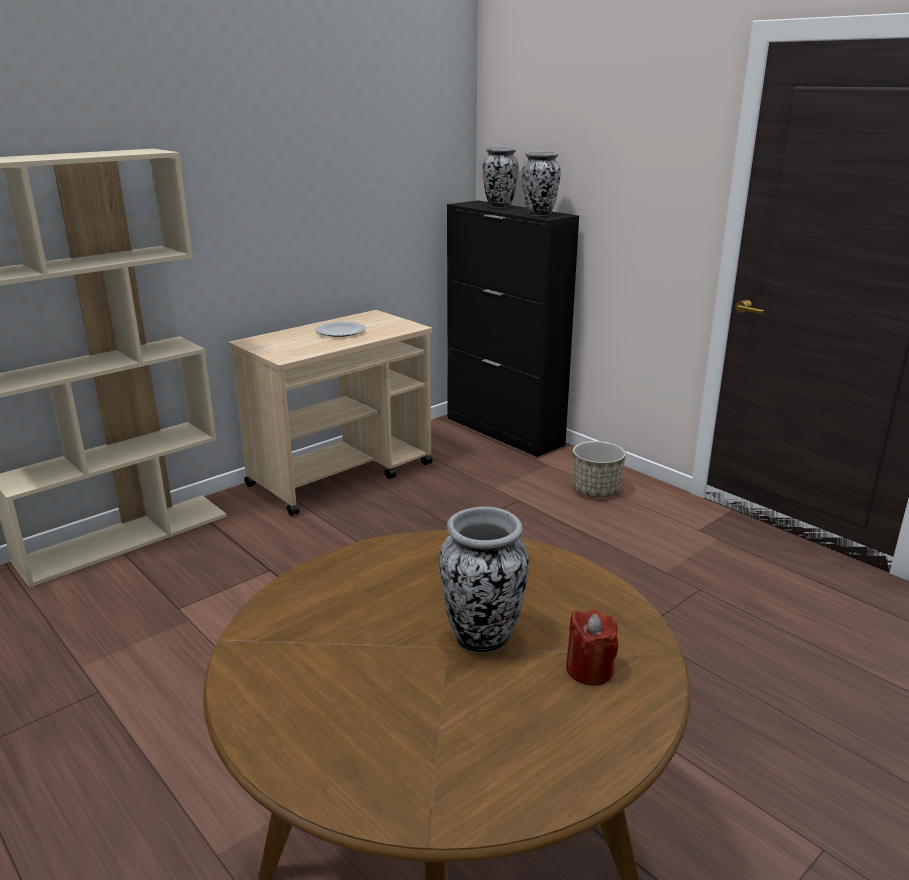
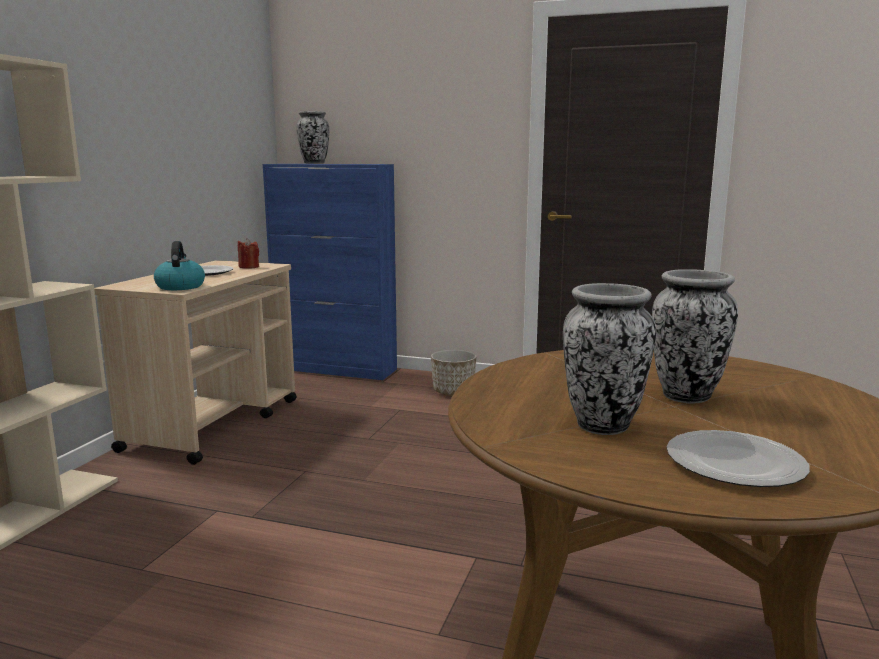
camera: 30 degrees left, 10 degrees down
black cabinet [447,200,579,457] -> blue cabinet [263,164,397,380]
vase [522,151,561,216] -> vase moved to [563,283,656,435]
red candle [566,609,618,686] -> red candle moved to [238,238,259,269]
none -> kettle [154,241,205,290]
none -> plate [667,430,810,487]

